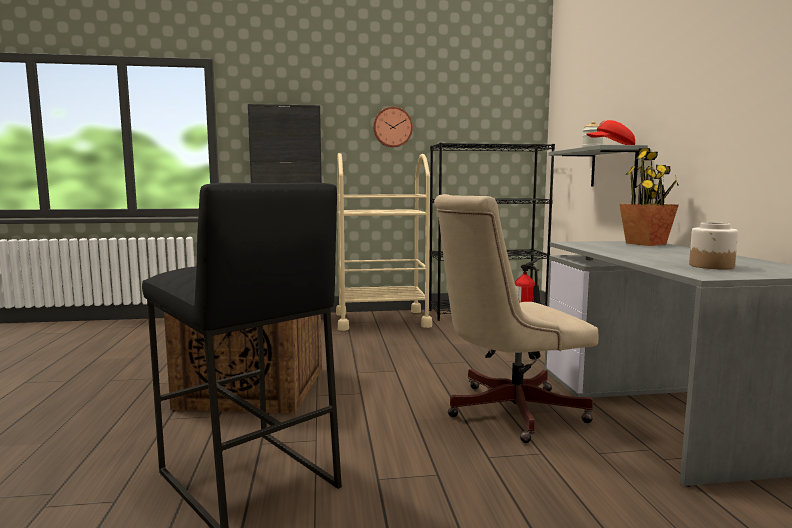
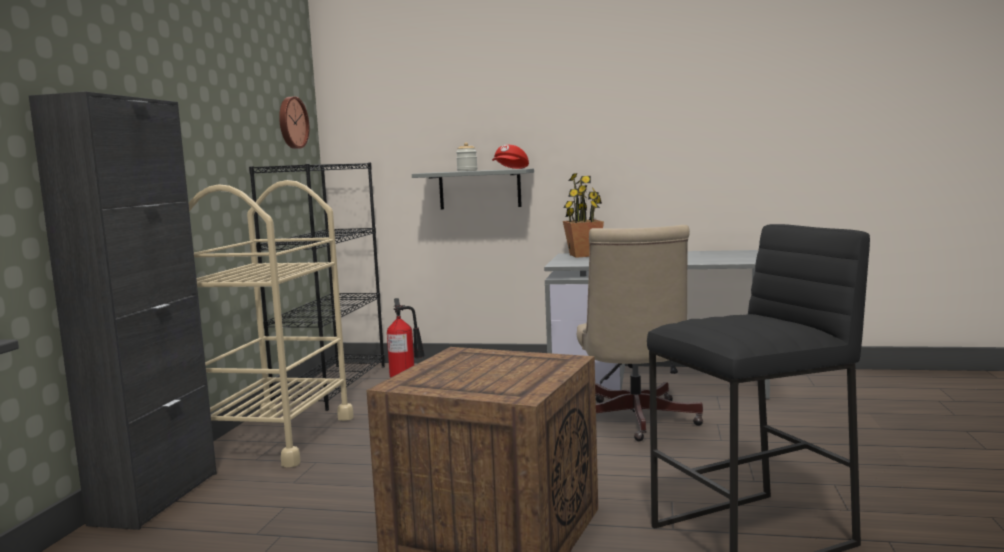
camera: 70 degrees left, 0 degrees up
wall clock [373,107,413,147] -> wall clock moved to [279,96,310,149]
jar [689,222,738,269] -> none

